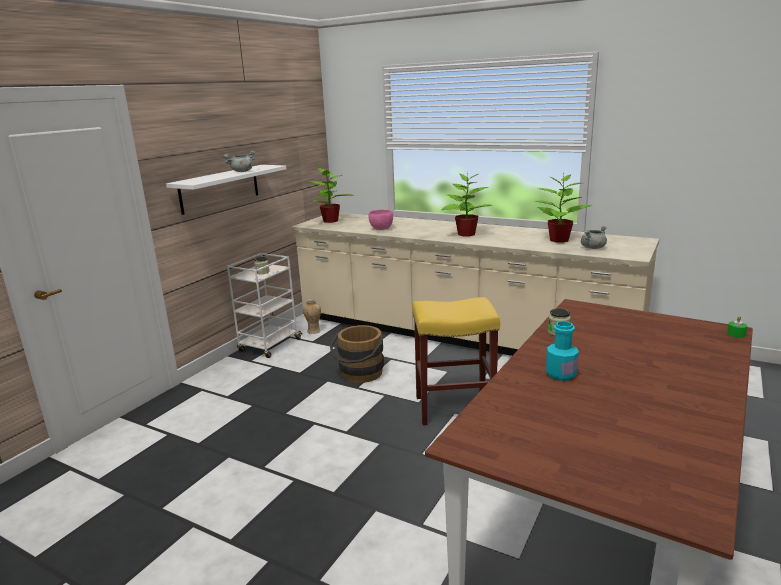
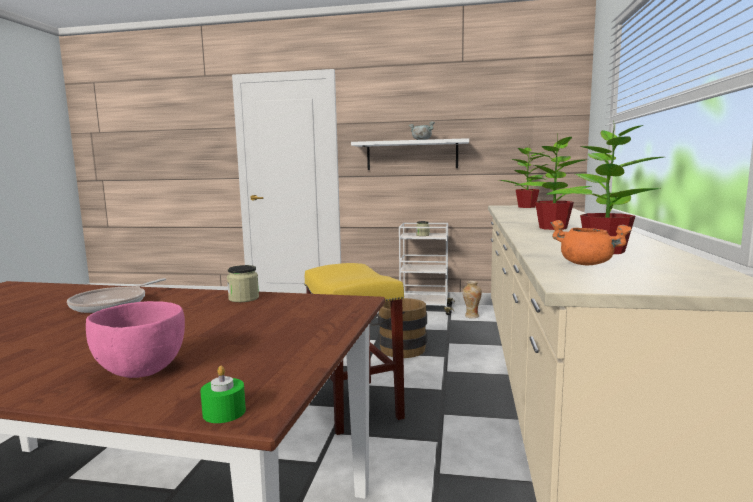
camera: 70 degrees right, 10 degrees down
pink bowl [369,210,393,230] -> pink bowl moved to [86,301,185,378]
turquoise bottle [546,321,579,381] -> frying pan [67,278,166,313]
grey cooking pot [581,226,607,249] -> orange cooking pot [551,220,632,265]

